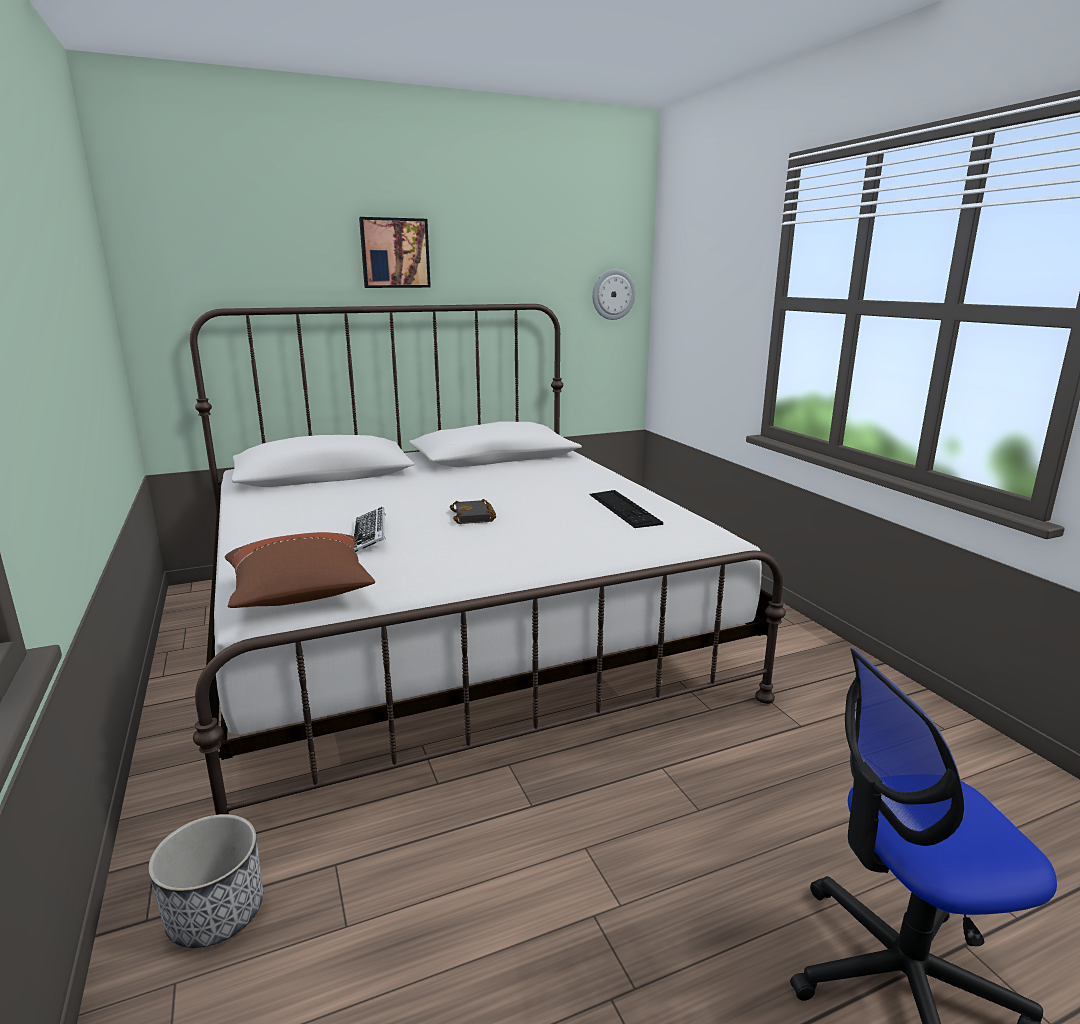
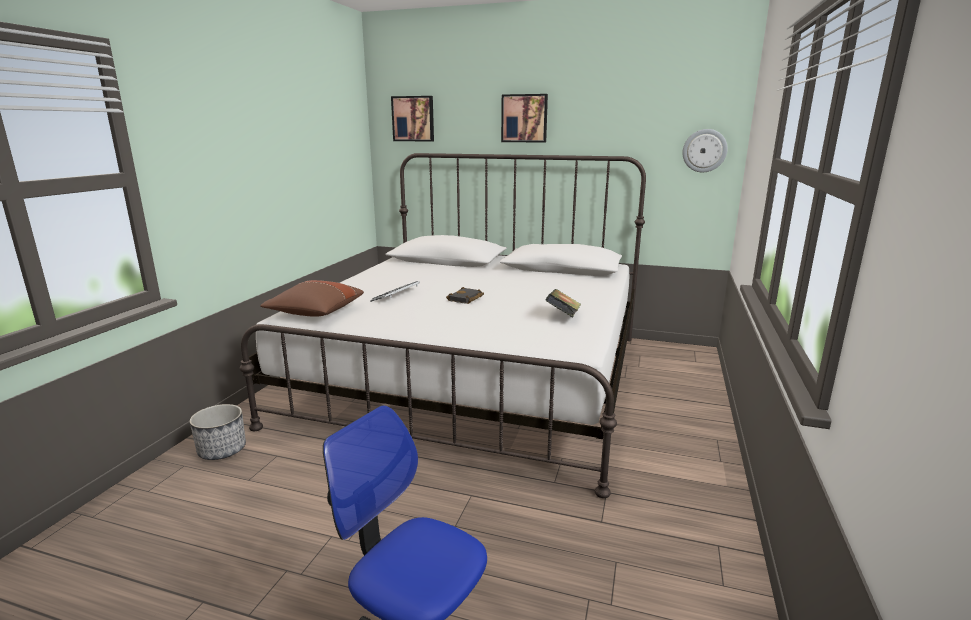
camera: 40 degrees right, 0 degrees up
keyboard [589,490,663,528] -> book [546,289,581,317]
none -> picture [391,96,434,142]

